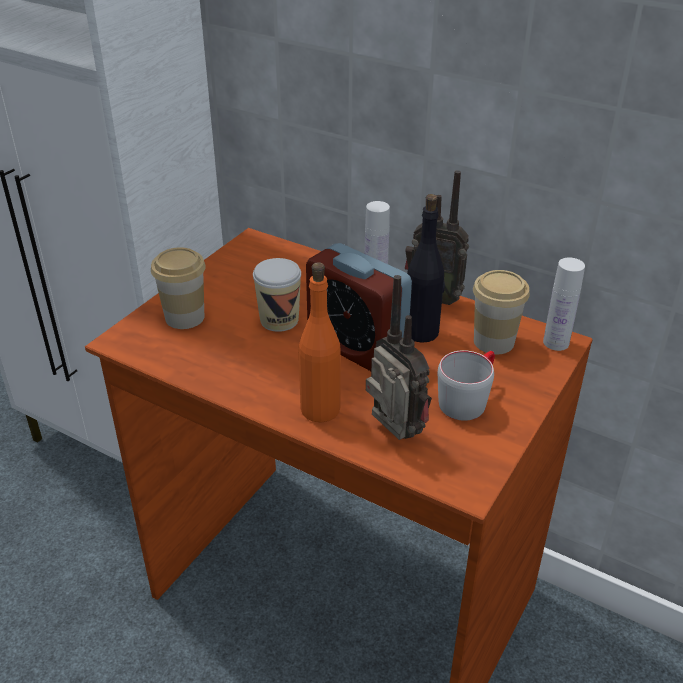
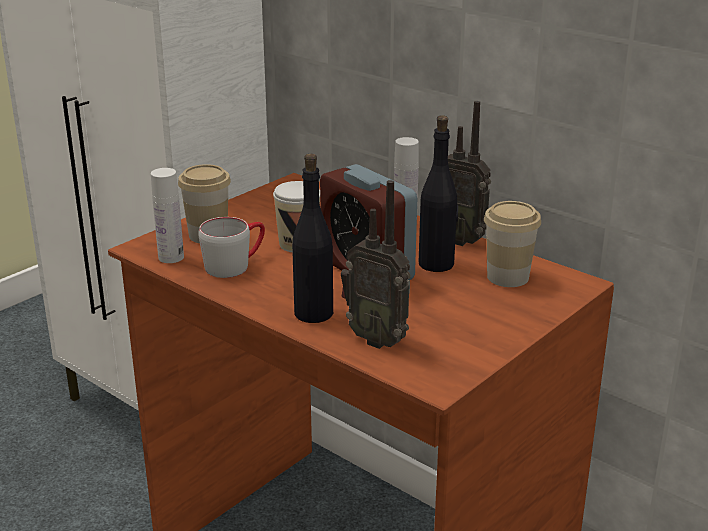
camera: 10 degrees right, 10 degrees down
orange bottle [299,262,341,422] -> black bottle [292,154,333,323]
radio [366,275,432,440] -> radio turned 150 degrees clockwise [341,180,411,349]
grey mug [438,350,495,421] -> grey mug moved to [198,217,265,278]
white bottle [543,257,585,351] -> white bottle moved to [151,168,184,263]

